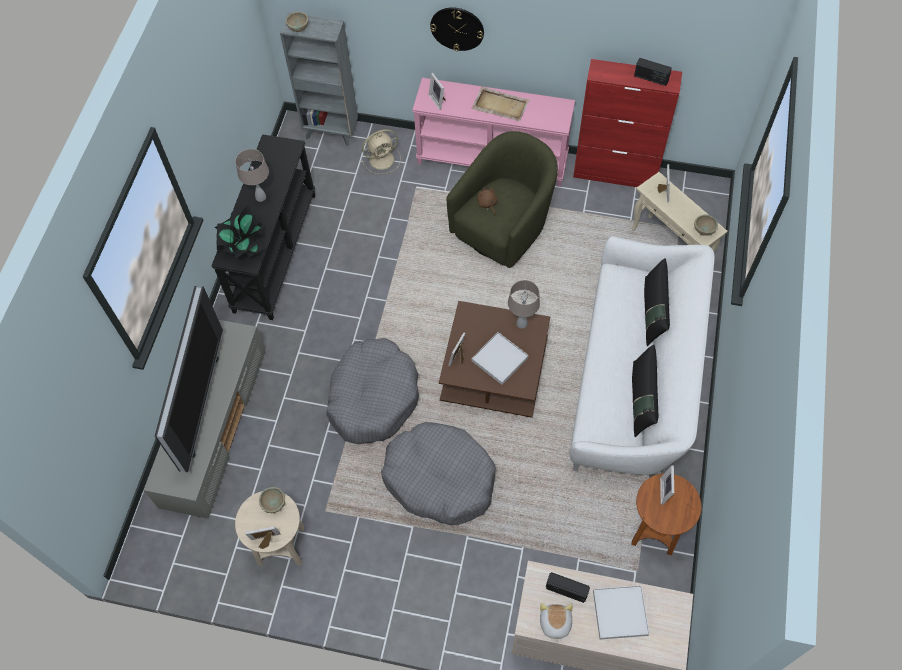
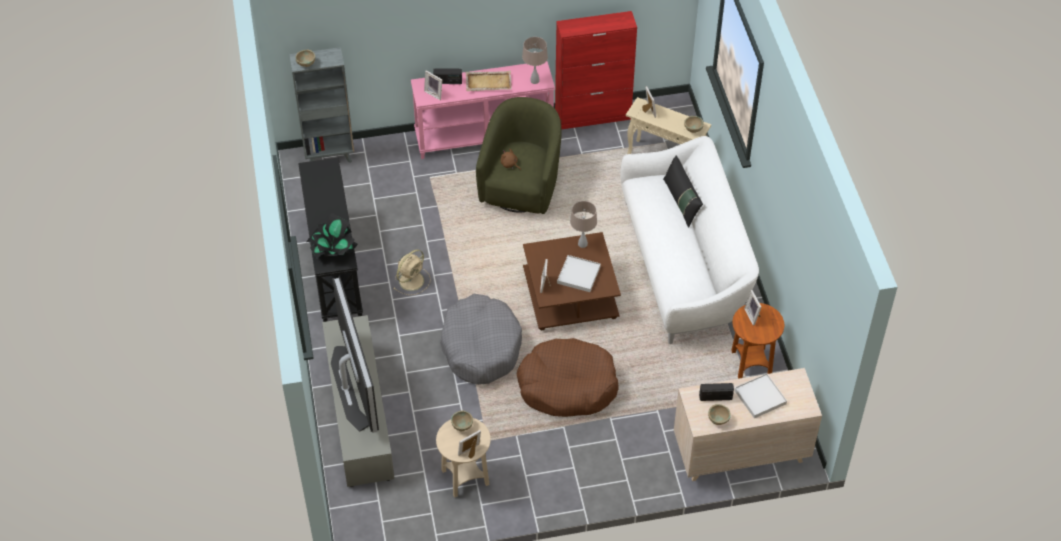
camera: 25 degrees left, 10 degrees down
beige table lamp [235,149,269,202] -> beige table lamp moved to [522,37,548,84]
beige fan [361,129,401,174] -> beige fan moved to [393,249,431,295]
grey dog bed [381,422,496,525] -> brown dog bed [517,338,619,417]
wall clock [430,7,484,51] -> none
plush toy [540,603,573,644] -> beige bowl [708,404,731,425]
black pillow [632,344,659,437] -> none
radio [634,58,672,86] -> radio moved to [433,68,462,84]

